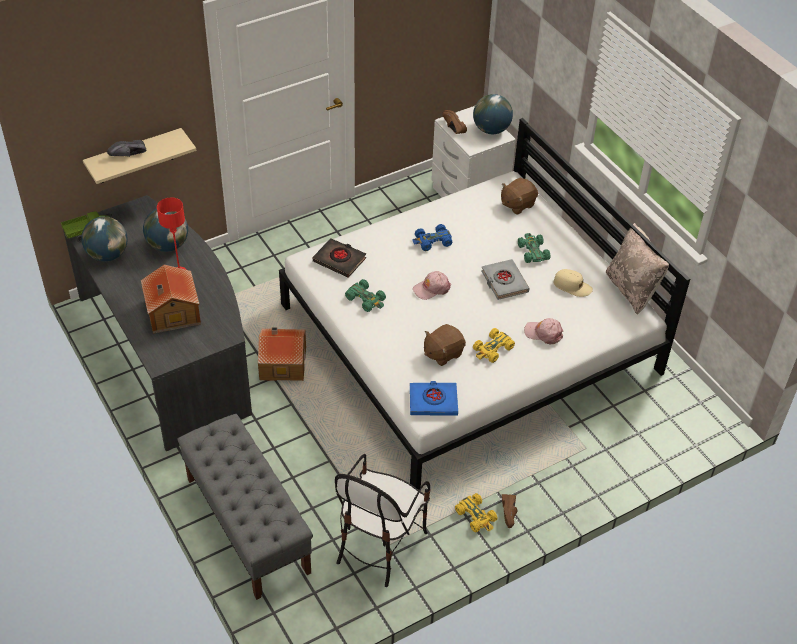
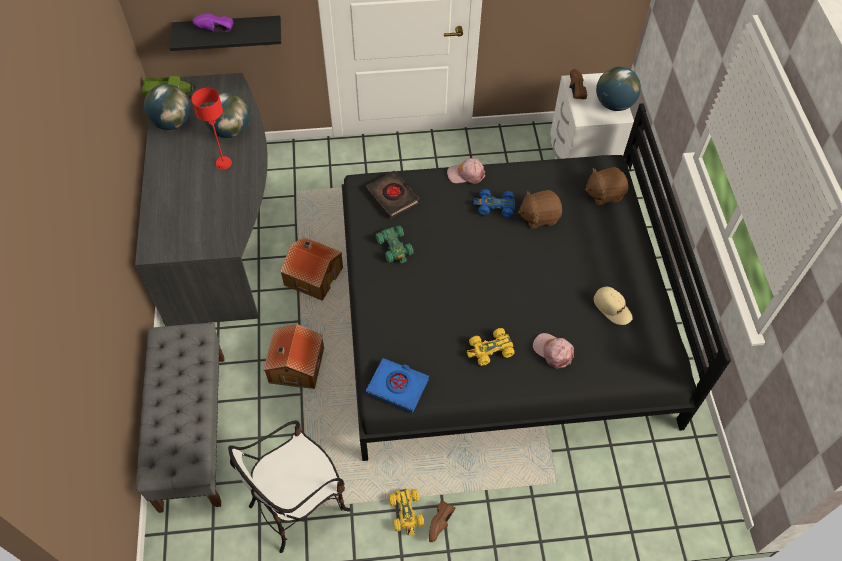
camera: 25 degrees right, 10 degrees up
beige shelf [83,128,196,184] -> black shelf [170,16,281,51]
black shoe [107,140,147,157] -> purple shoe [193,13,233,32]
toy house [141,265,201,334] -> toy house moved to [263,324,324,389]
white bed [279,118,690,490] -> black bed [342,103,731,461]
pink cap [413,271,451,300] -> pink cap moved to [447,158,485,184]
brown plush toy [424,324,466,366] -> brown plush toy moved to [518,190,562,229]
grey book [481,259,529,300] -> none
green toy car [518,233,551,263] -> none
beige pillow [606,223,669,315] -> none

